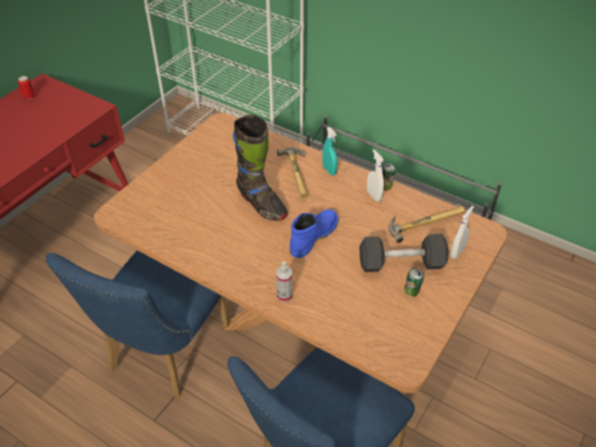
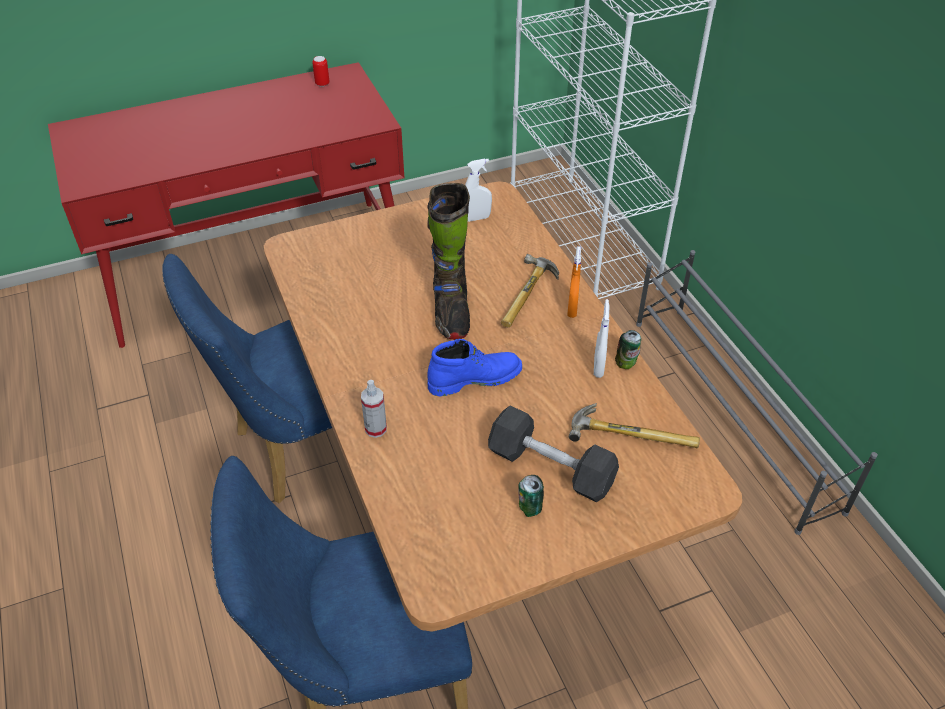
camera: 35 degrees right, 0 degrees up
turquoise spray bottle [323,127,338,175] -> orange spray bottle [567,246,581,318]
white spray bottle [450,206,474,259] -> white spray bottle moved to [465,159,492,222]

